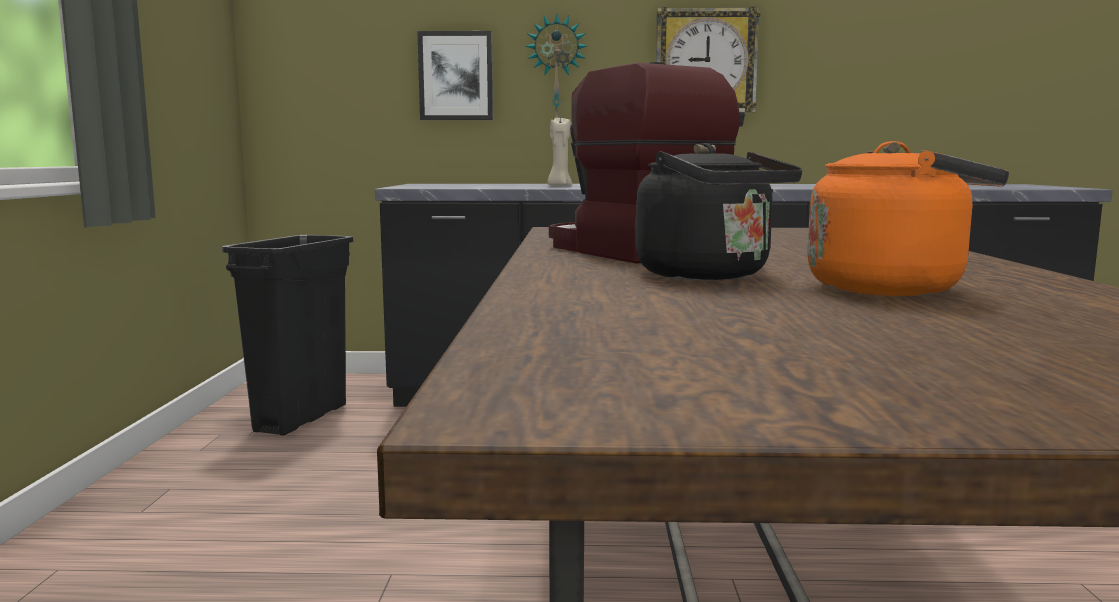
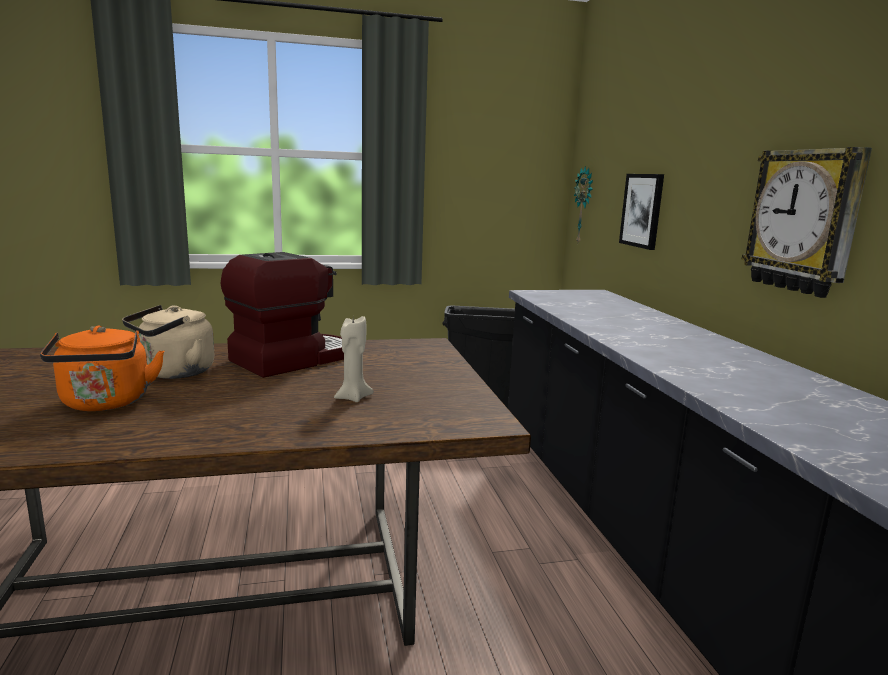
camera: 75 degrees right, 5 degrees up
wall clock [525,14,587,118] -> wall clock moved to [574,166,593,243]
beige candle [547,116,572,186] -> beige candle moved to [334,316,374,402]
black kettle [636,143,802,280] -> beige kettle [122,305,214,379]

